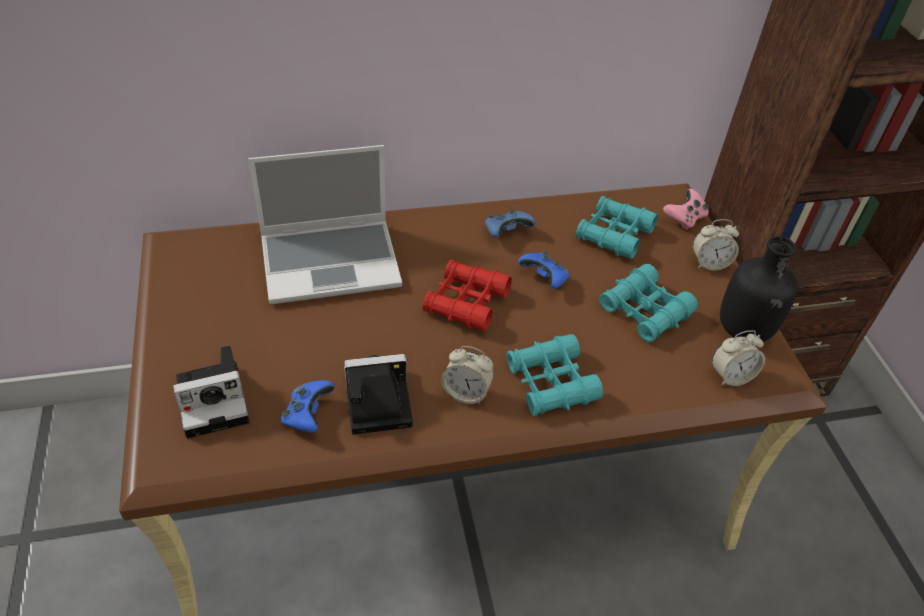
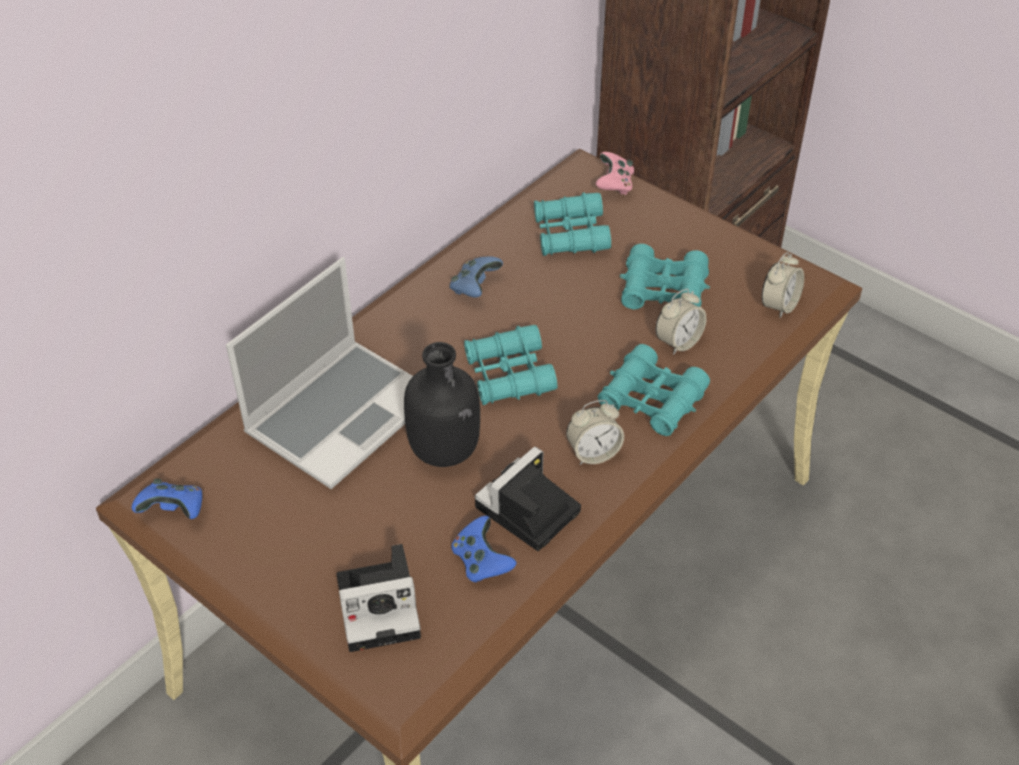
camera: 35 degrees left, 0 degrees up
camera [173,345,249,438] -> camera turned 45 degrees clockwise [337,544,421,652]
red binoculars [423,260,512,331] -> turquoise binoculars [464,325,557,405]
blue game controller [518,251,570,289] -> blue game controller moved to [132,479,202,519]
alarm clock [693,219,739,271] -> alarm clock moved to [656,289,707,355]
black bottle [720,236,798,342] -> black bottle moved to [404,342,480,467]

